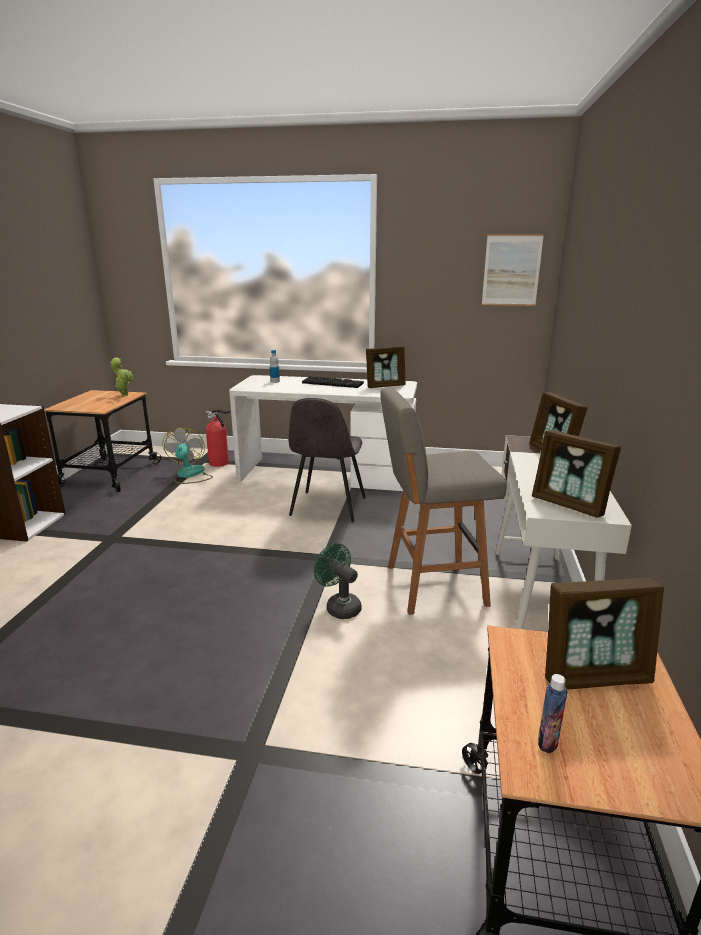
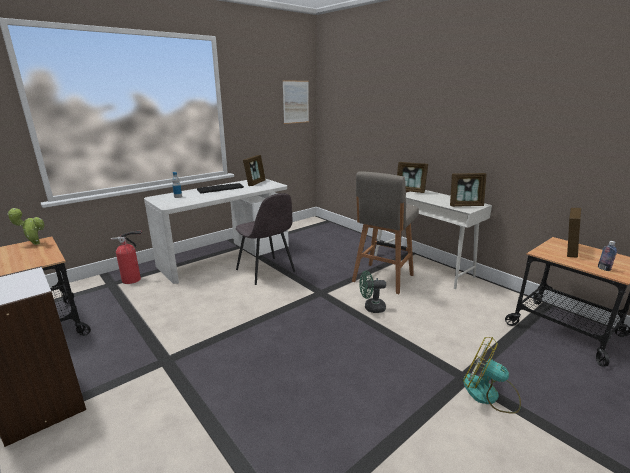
camera: 50 degrees left, 0 degrees up
fan [162,428,213,484] -> fan moved to [463,337,521,414]

